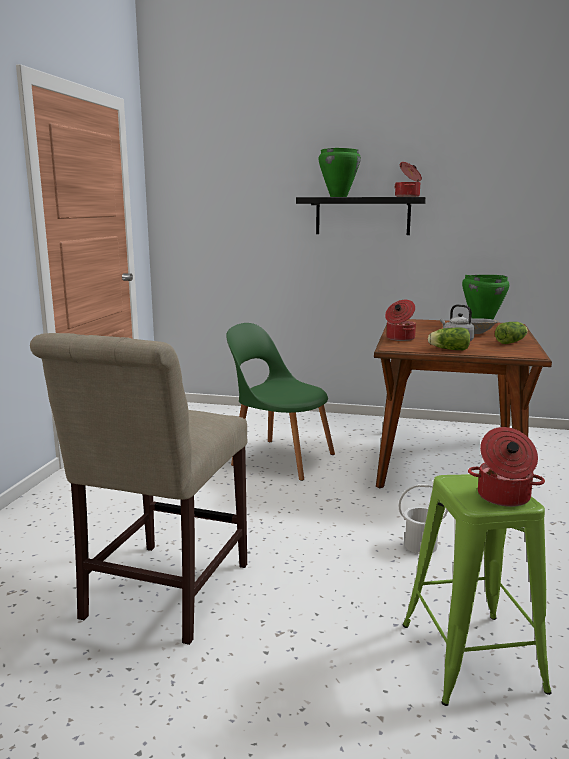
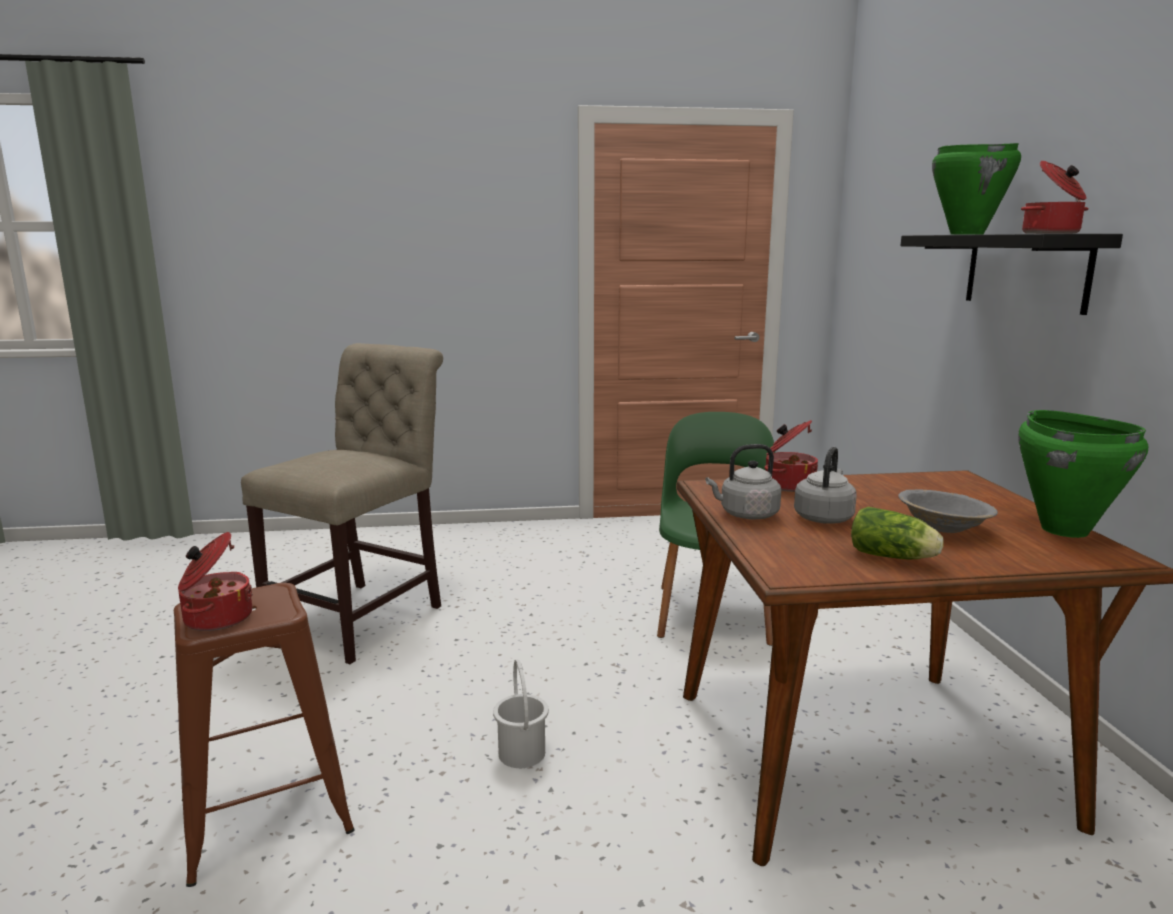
camera: 70 degrees right, 0 degrees up
beige chair [30,333,247,645] -> beige chair turned 120 degrees clockwise [241,343,443,664]
green stool [403,473,552,706] -> brown stool [174,583,355,887]
lettuce [428,328,470,351] -> grey kettle [706,444,781,519]

